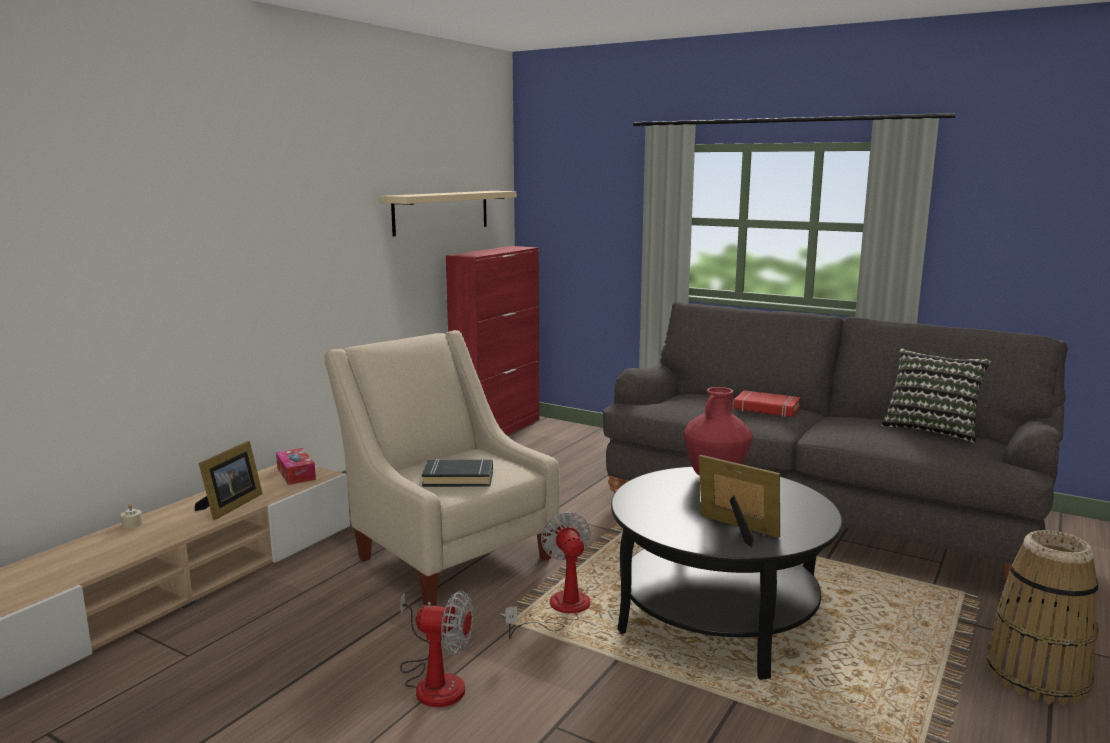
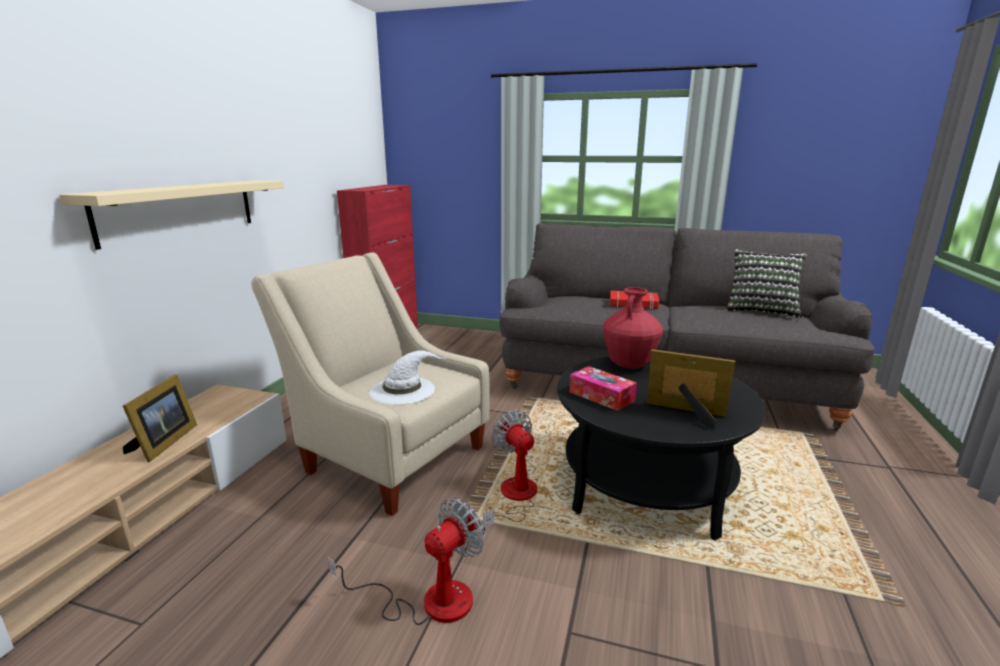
camera: 15 degrees left, 5 degrees up
beige candle [121,504,143,529] -> none
tissue box [276,448,316,485] -> tissue box moved to [570,366,637,411]
beige shelf [380,191,517,236] -> beige shelf moved to [59,180,284,250]
fan [400,590,473,707] -> fan turned 45 degrees counterclockwise [328,498,485,625]
black book [422,459,493,487] -> white hat [370,351,447,405]
basket [986,530,1099,706] -> none

